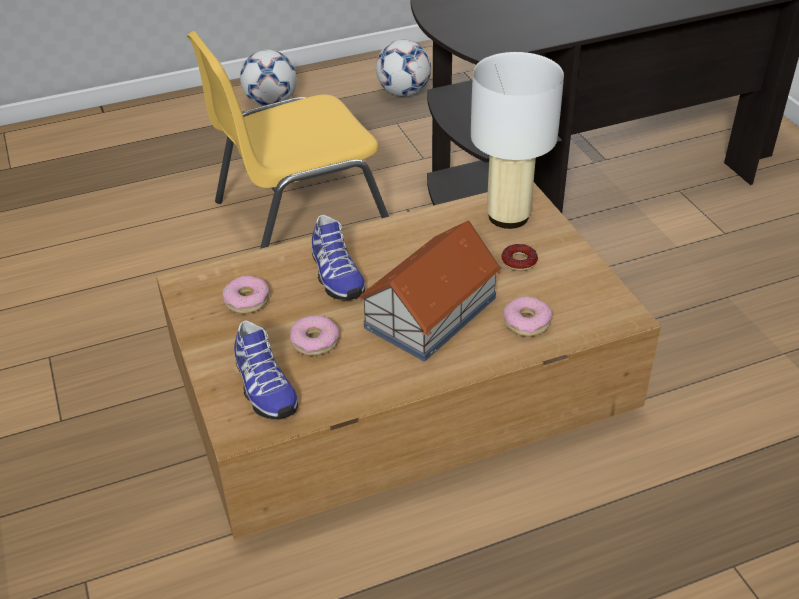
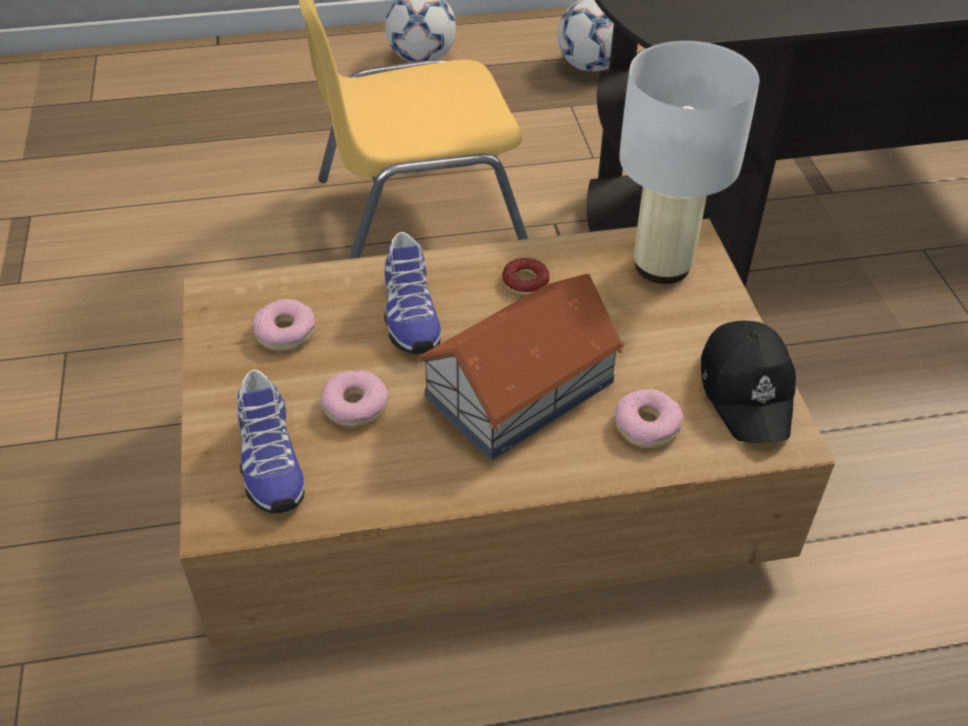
camera: 10 degrees right, 5 degrees up
donut [502,244,538,271] -> donut moved to [502,258,550,295]
none -> black cap [701,321,796,443]

